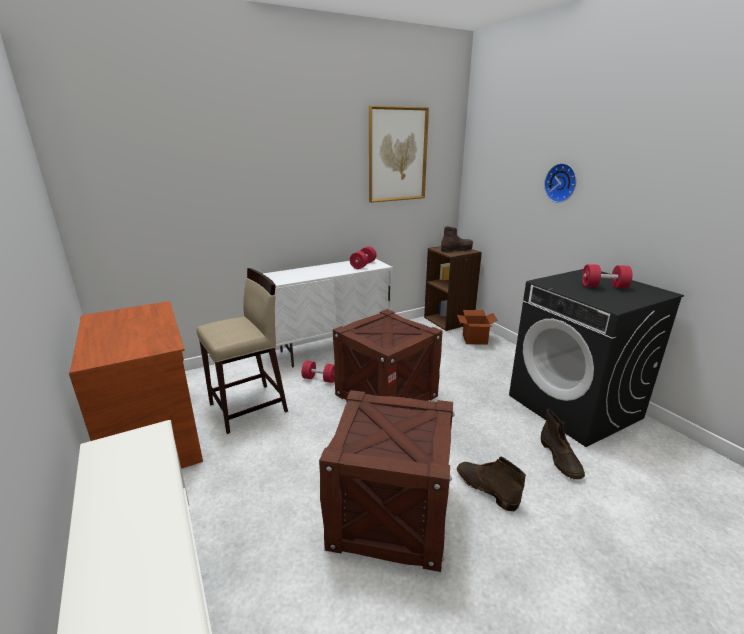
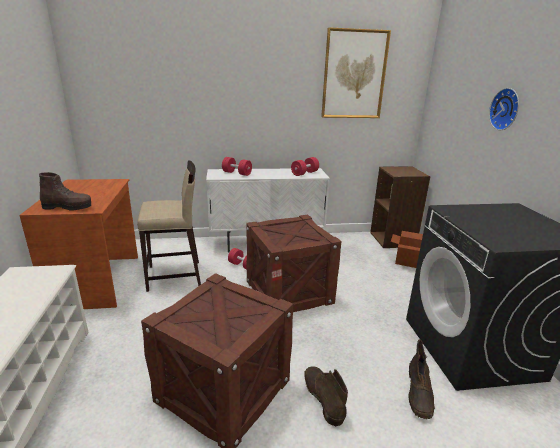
camera: 20 degrees right, 0 degrees up
brown boot [441,226,473,253] -> brown boot moved to [39,172,91,211]
red dumbbell [582,264,632,288] -> red dumbbell moved to [222,157,252,176]

